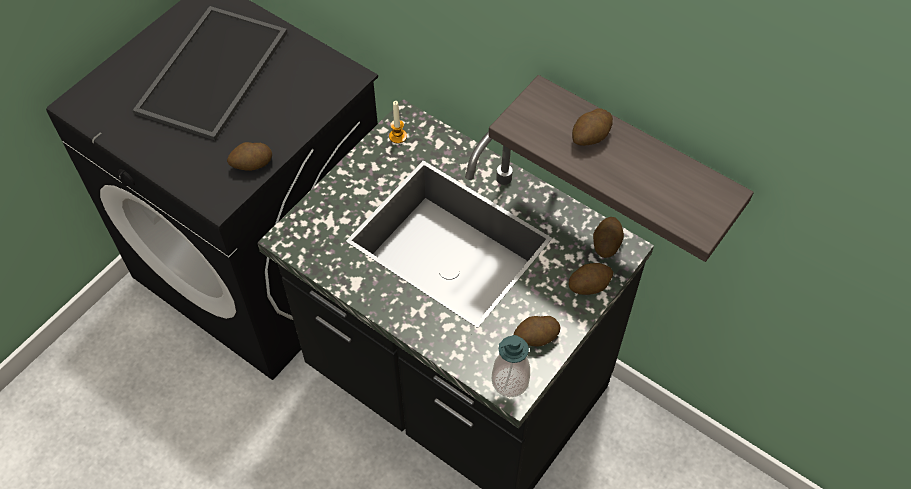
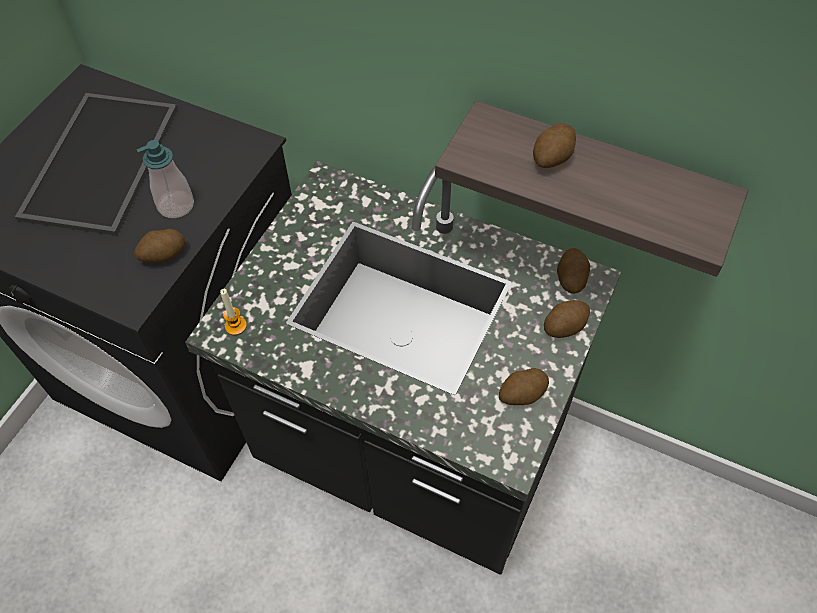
camera: 10 degrees left, 0 degrees up
candle [389,101,407,144] -> candle moved to [220,289,247,335]
soap dispenser [492,335,530,397] -> soap dispenser moved to [137,140,194,218]

